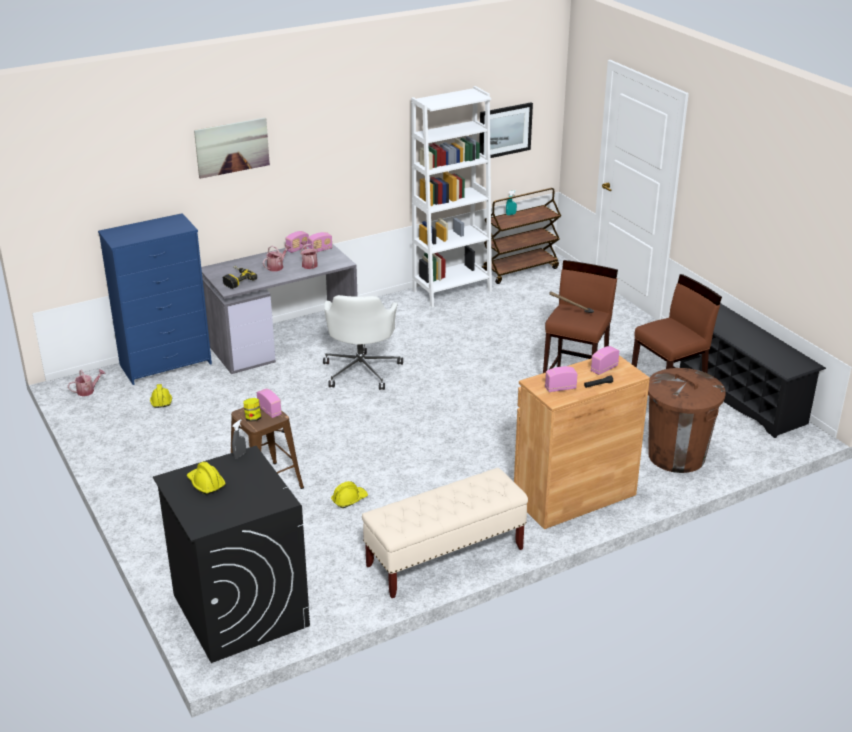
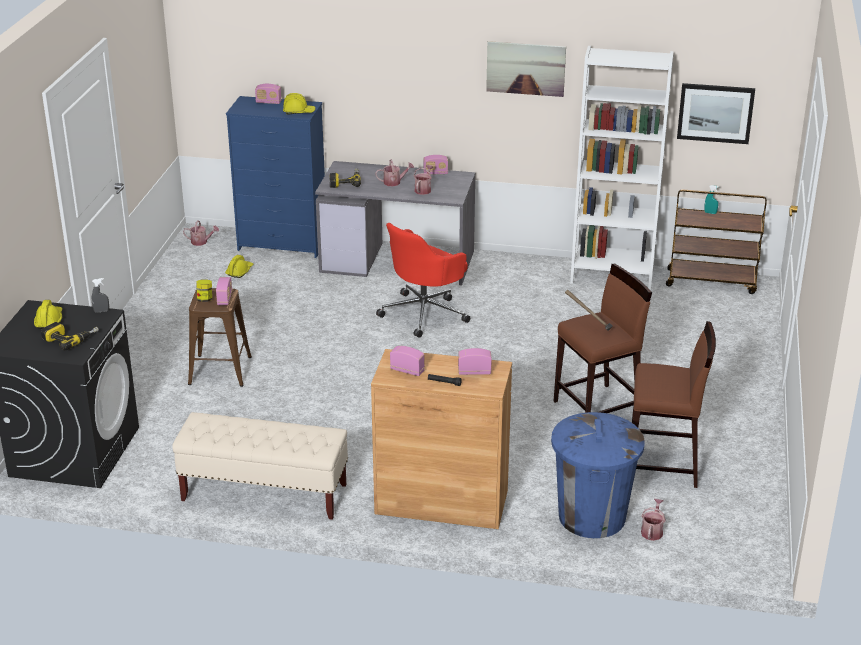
camera: 40 degrees right, 0 degrees up
picture [194,118,270,179] -> picture moved to [486,41,566,97]
radio [308,232,333,252] -> radio moved to [255,84,281,104]
white office chair [323,295,403,390] -> red office chair [376,223,470,338]
yellow hard hat [331,481,368,508] -> yellow hard hat moved to [283,93,316,115]
brown trash can [648,368,726,473] -> blue trash can [551,412,645,538]
black shoe rack [680,303,826,438] -> none
none -> power drill [41,322,99,350]
none -> watering can [641,499,666,541]

